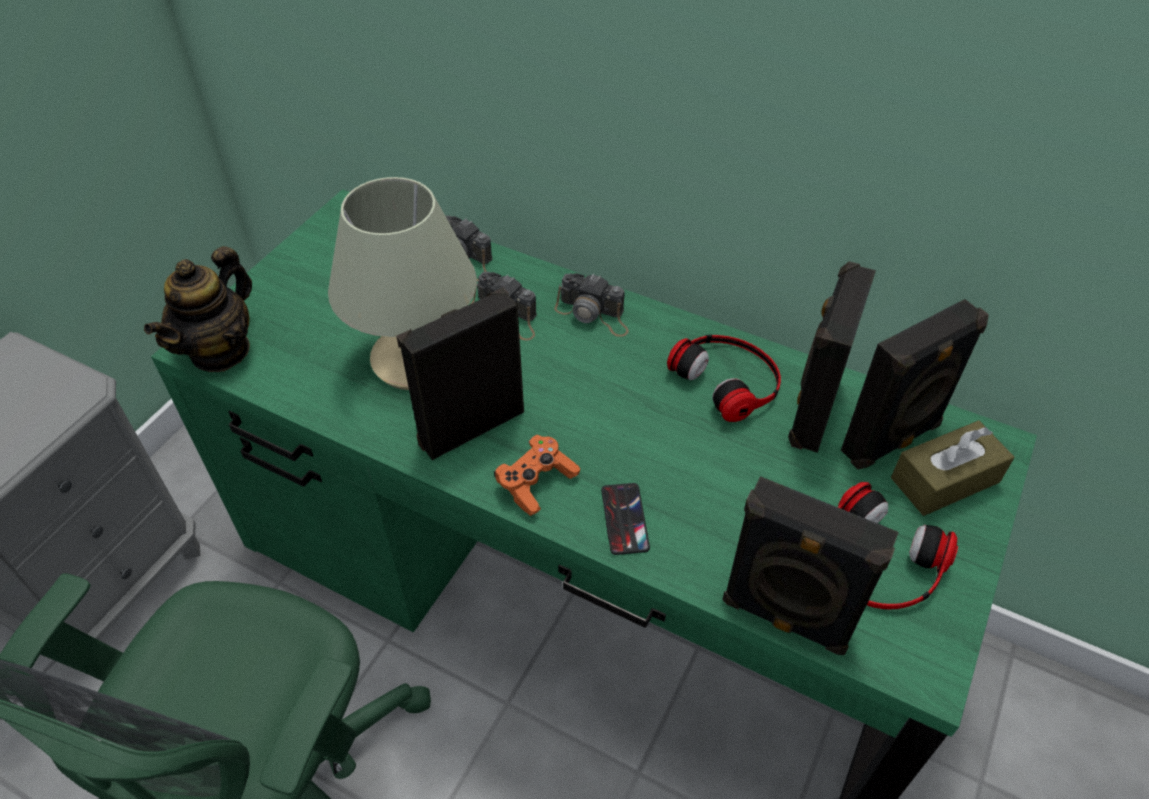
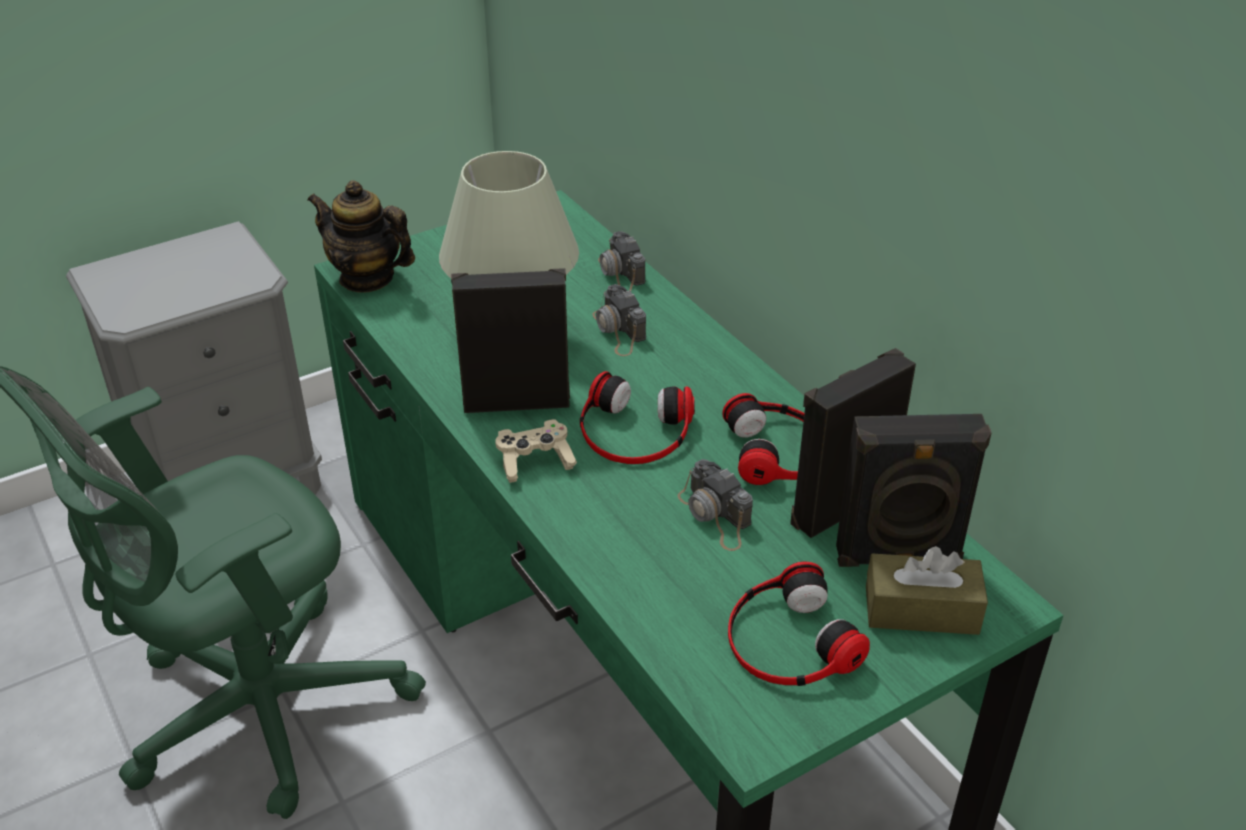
camera: 30 degrees right, 10 degrees down
teapot [144,246,252,372] -> teapot turned 60 degrees clockwise [307,180,415,293]
orange game controller [494,435,580,516] -> beige game controller [495,419,577,483]
camera [554,273,629,337] -> camera moved to [678,459,753,551]
phone [601,483,650,555] -> none
black speaker [722,476,899,655] -> none
none -> headphones [580,371,695,464]

